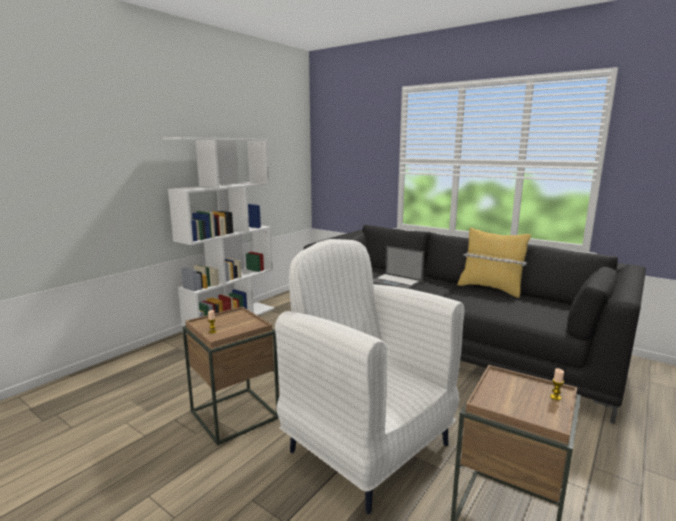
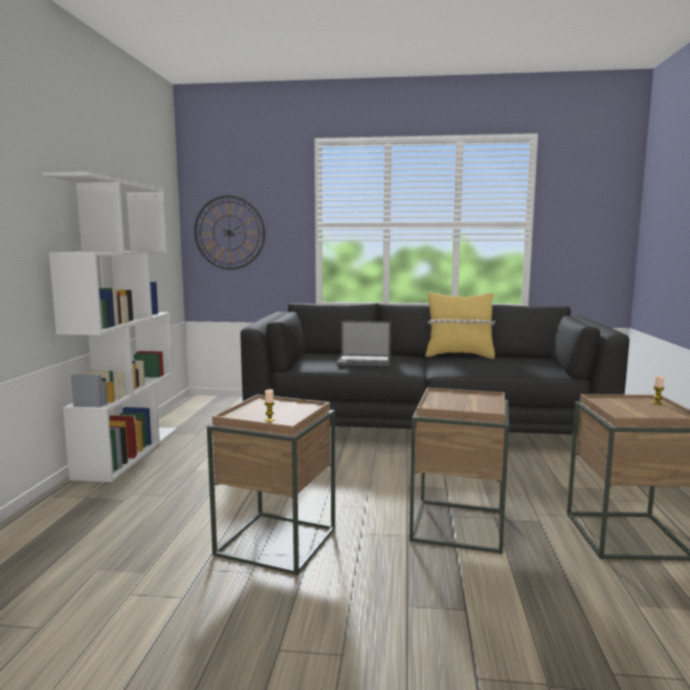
camera: 30 degrees left, 5 degrees down
white armchair [275,239,465,514] -> brown side table [409,387,509,554]
none -> wall clock [194,195,265,270]

